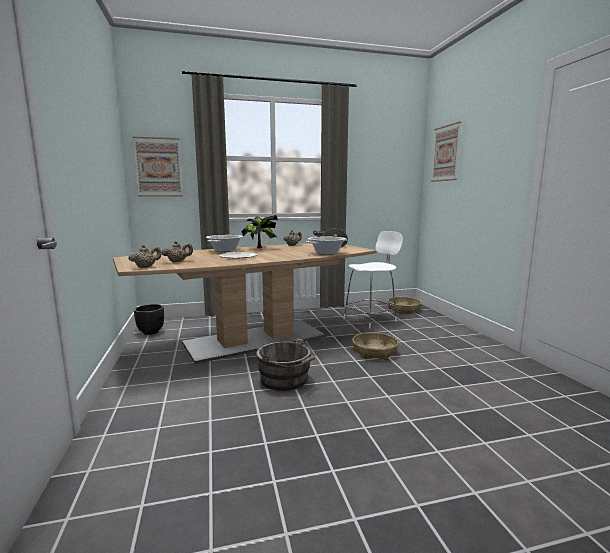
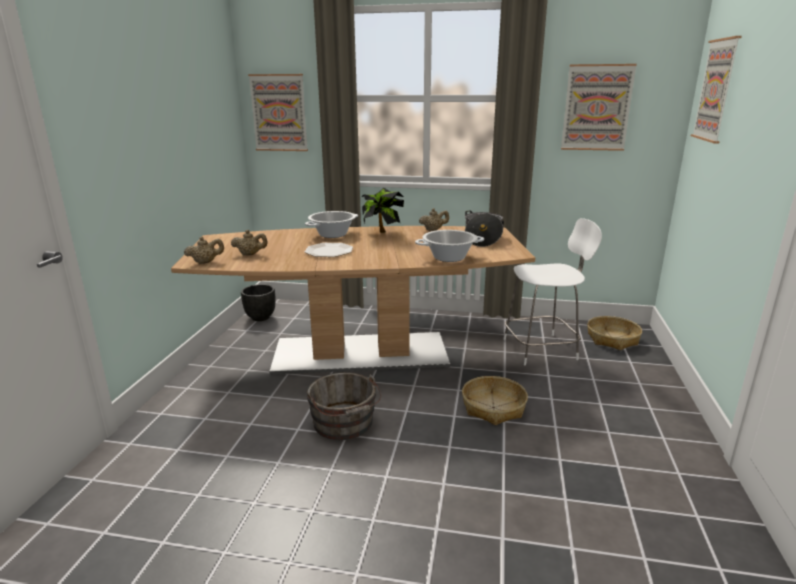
camera: 25 degrees right, 10 degrees up
none -> picture [561,64,637,151]

